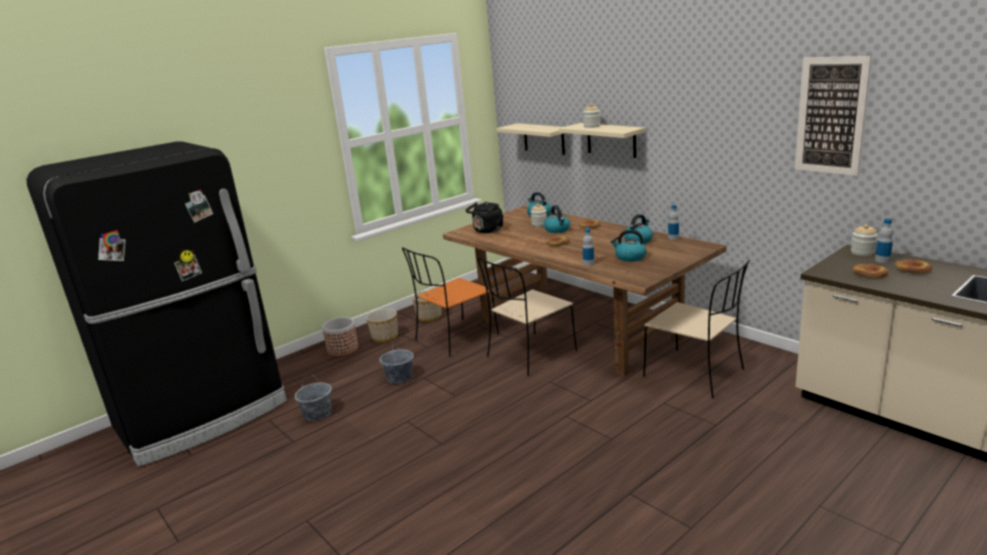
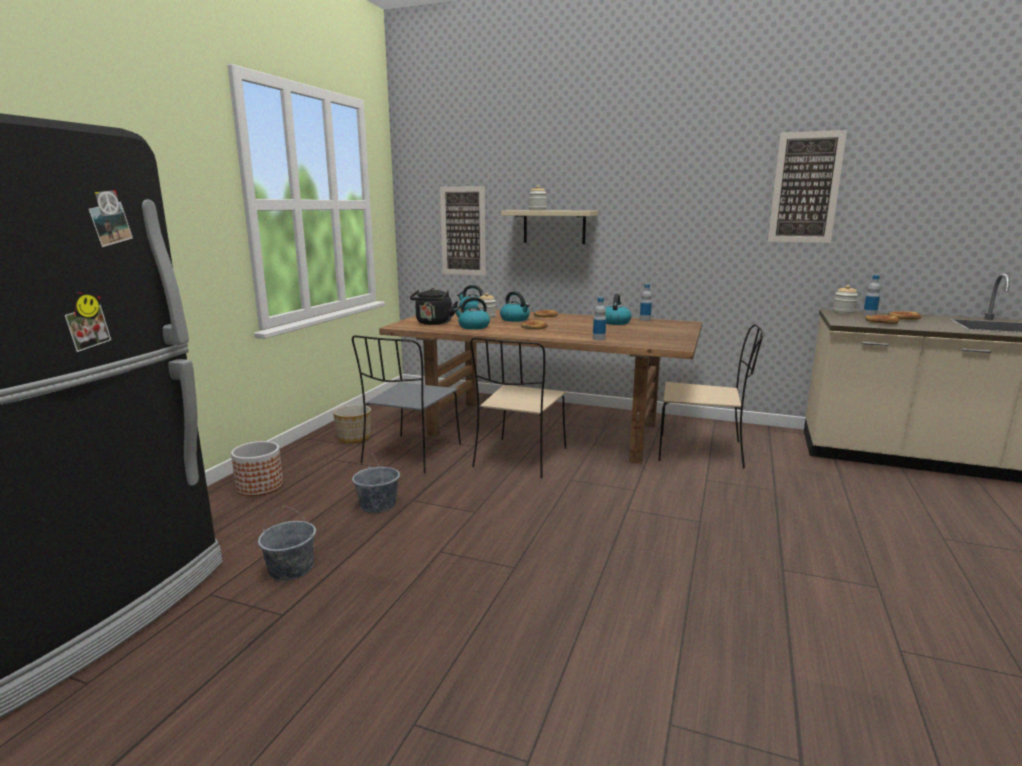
camera: 30 degrees left, 5 degrees down
planter [366,309,398,343] -> none
orange chair [402,247,499,357] -> grey chair [352,335,461,473]
beige shelf [496,123,565,155] -> picture [440,186,486,276]
kettle [611,229,646,262] -> kettle moved to [453,297,490,330]

